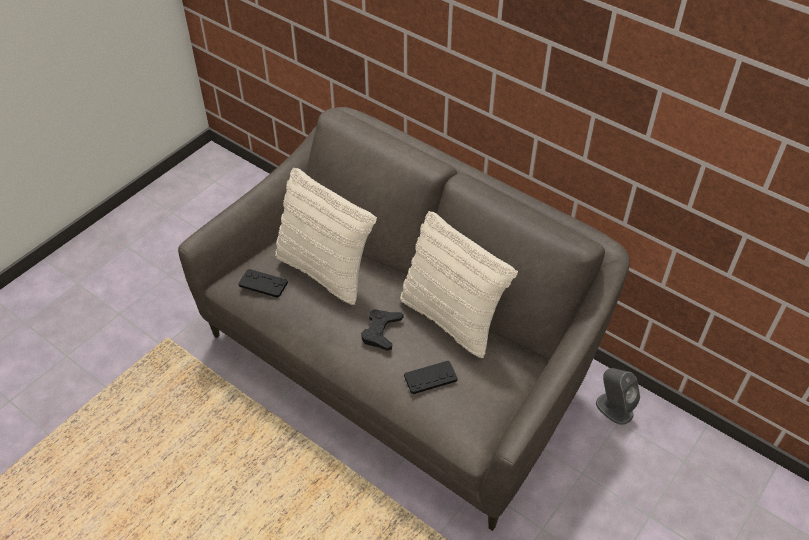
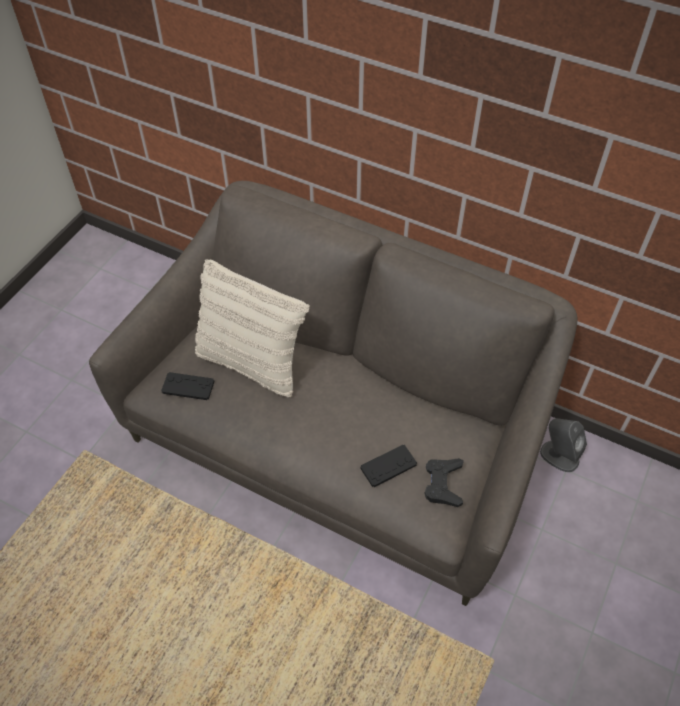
camera: 10 degrees left, 5 degrees up
black game controller [361,309,404,351] -> black game controller moved to [425,458,464,507]
beige pillow [400,211,518,358] -> none

